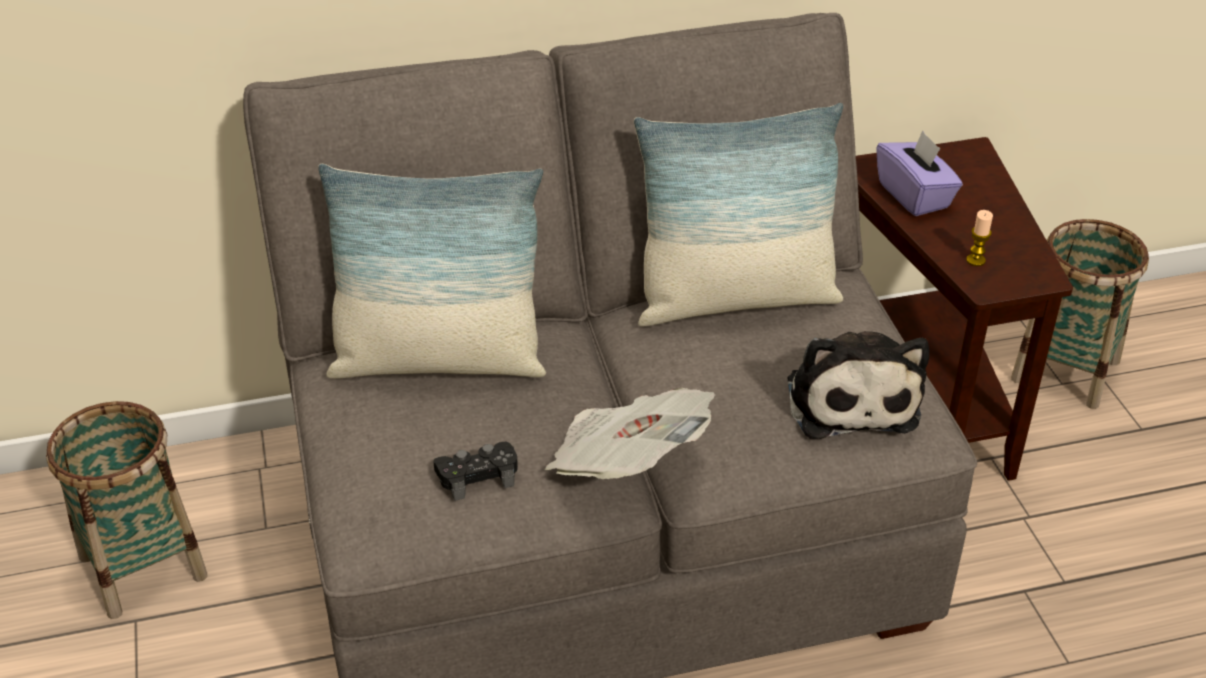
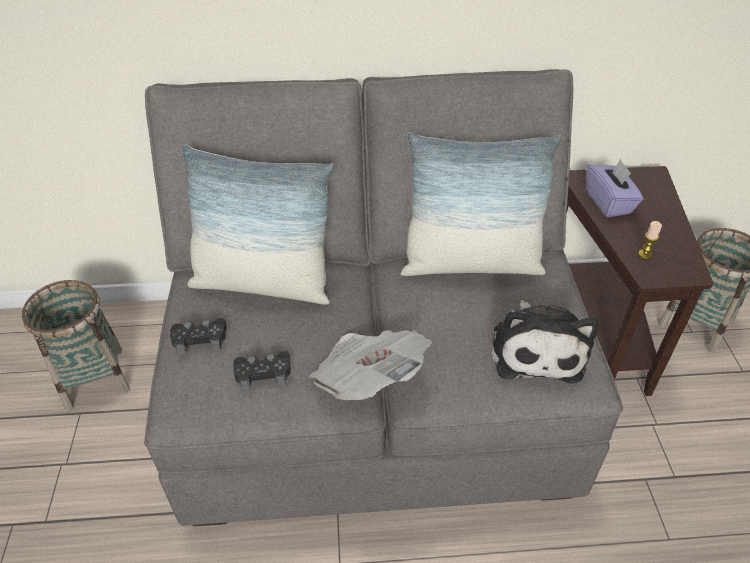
camera: 10 degrees right, 5 degrees up
none -> black game controller [170,318,226,355]

